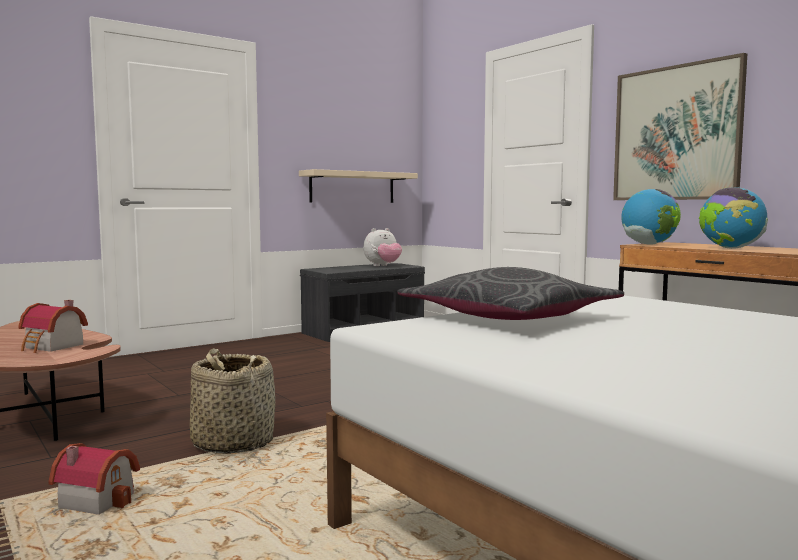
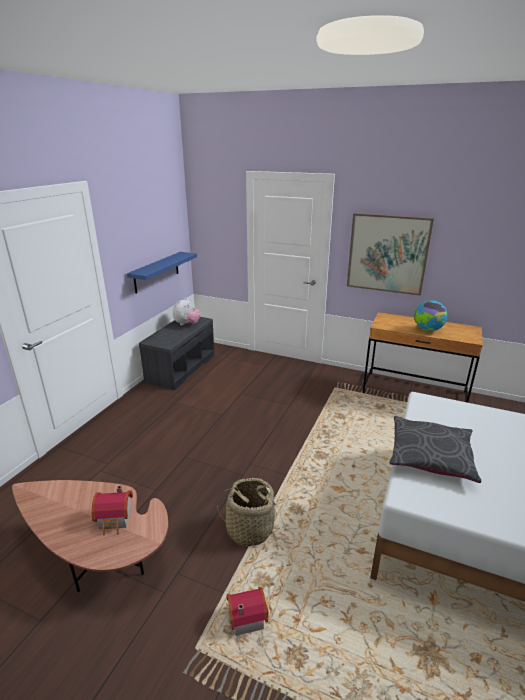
camera: 30 degrees left, 20 degrees up
beige shelf [299,169,418,203] -> blue shelf [127,252,197,293]
globe [621,189,681,245] -> none

